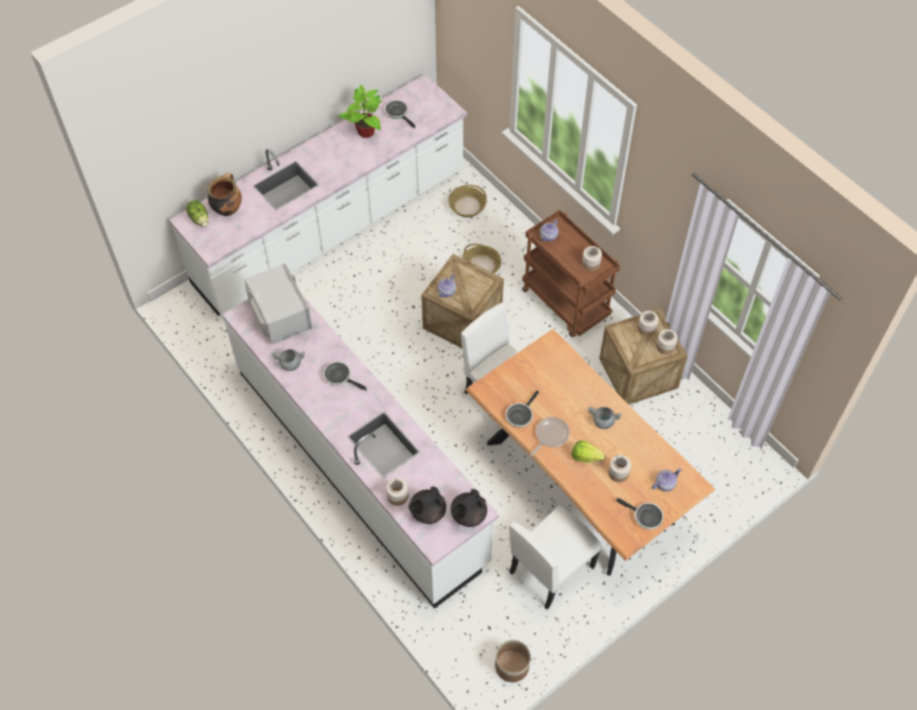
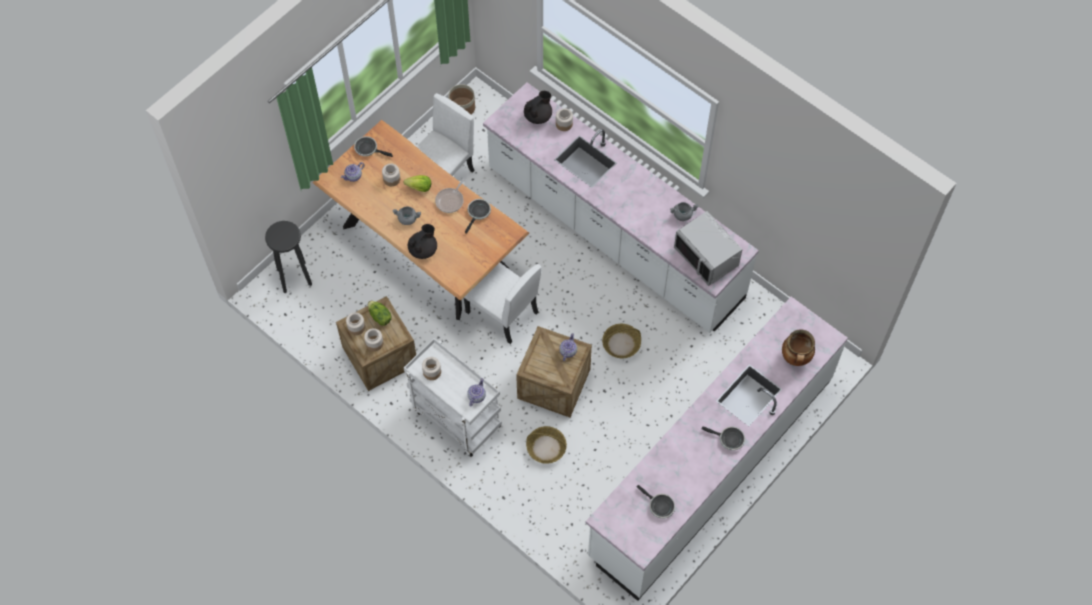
camera: 170 degrees right, 5 degrees up
lettuce [186,200,208,227] -> lettuce moved to [368,301,392,326]
frying pan [323,361,366,391] -> frying pan moved to [702,426,745,450]
potted plant [338,84,382,138] -> none
basket [449,185,487,217] -> basket moved to [602,324,641,358]
black teapot [451,489,487,527] -> black teapot moved to [408,224,437,259]
brown cart [522,210,620,337] -> white cart [404,338,502,457]
none -> black stool [265,221,312,293]

